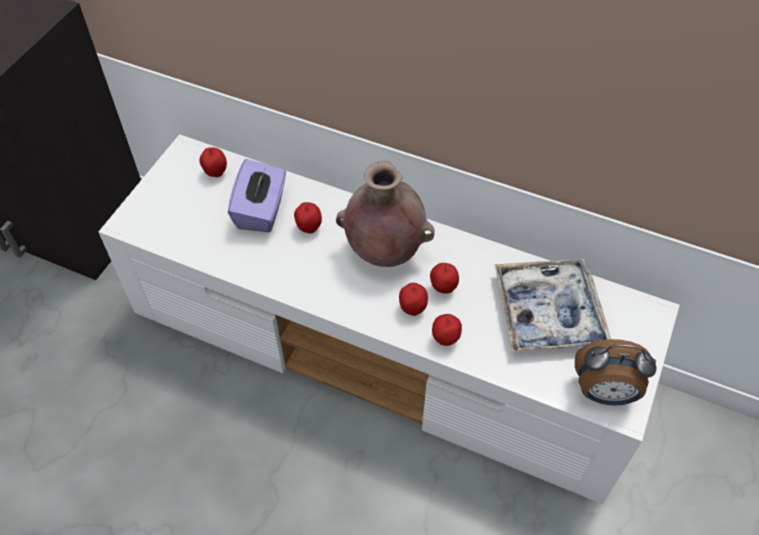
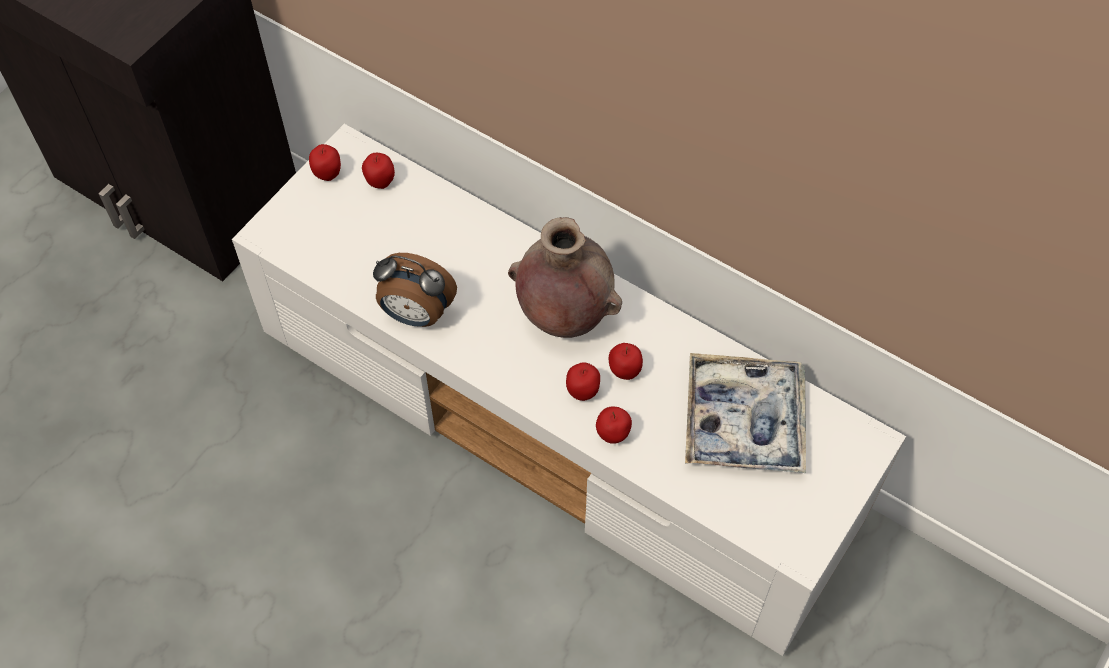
camera: 10 degrees right, 5 degrees up
purple tissue box [228,159,286,232] -> none
apple [294,202,322,233] -> apple moved to [309,144,341,181]
alarm clock [575,339,656,406] -> alarm clock moved to [373,253,457,327]

